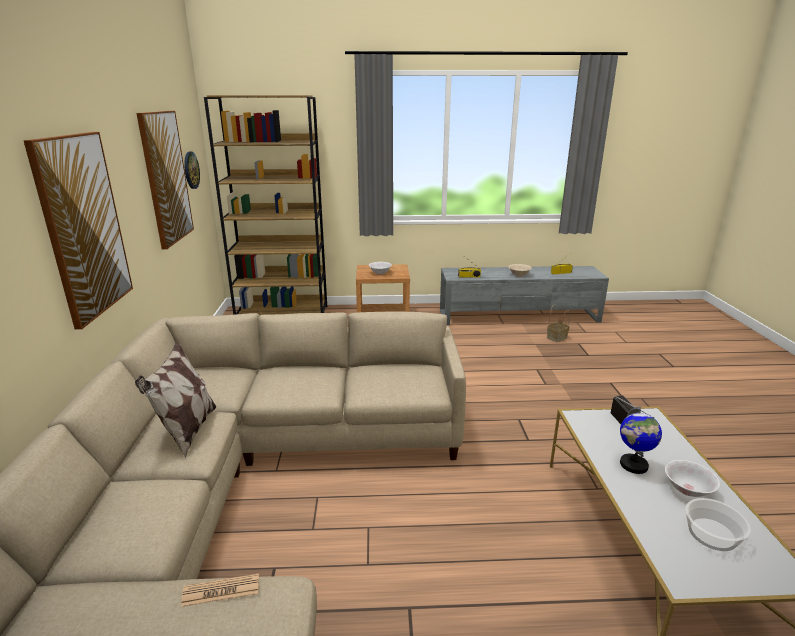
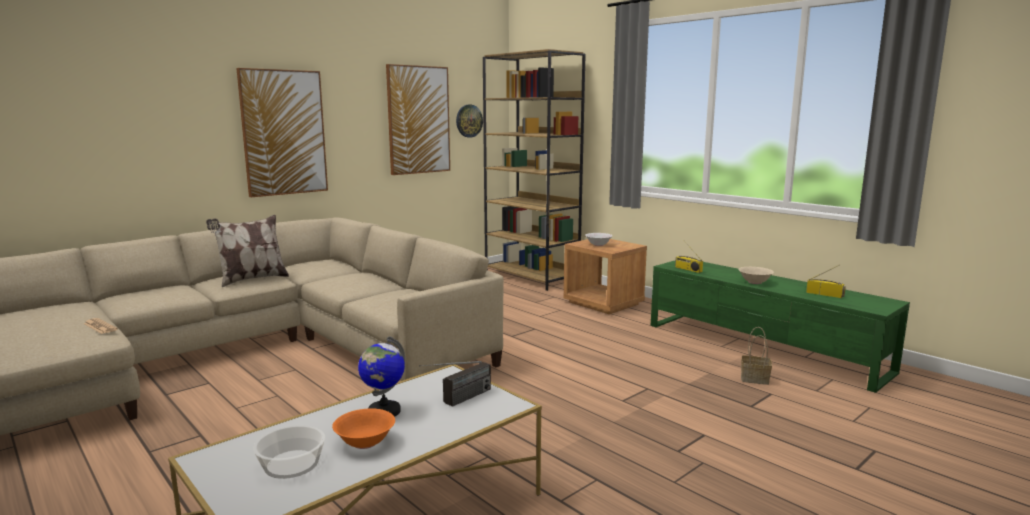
camera: 50 degrees right, 10 degrees down
grey tv stand [440,266,609,325] -> green tv stand [651,261,910,393]
white bowl [665,460,720,497] -> orange bowl [332,408,395,449]

